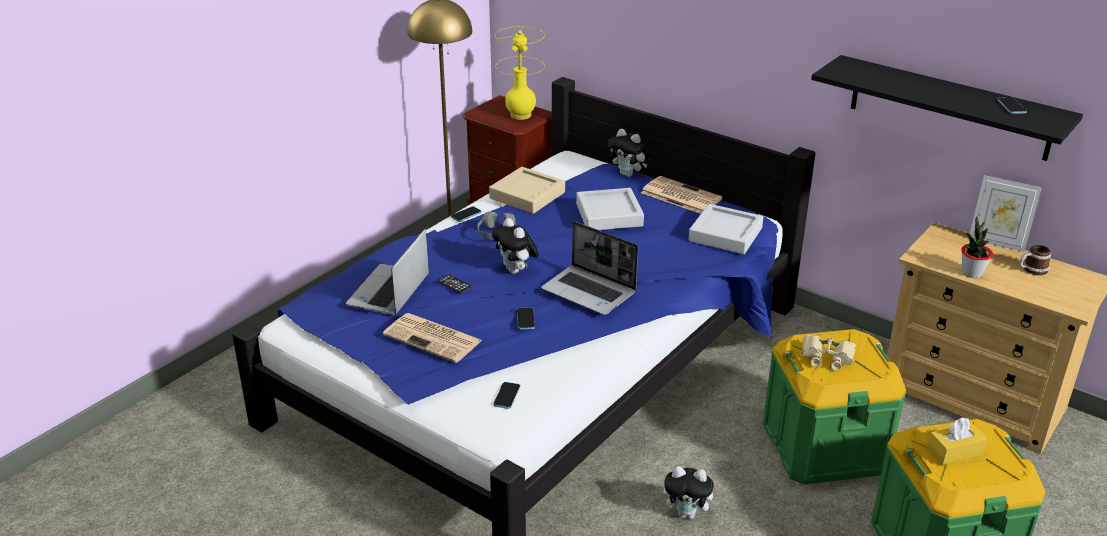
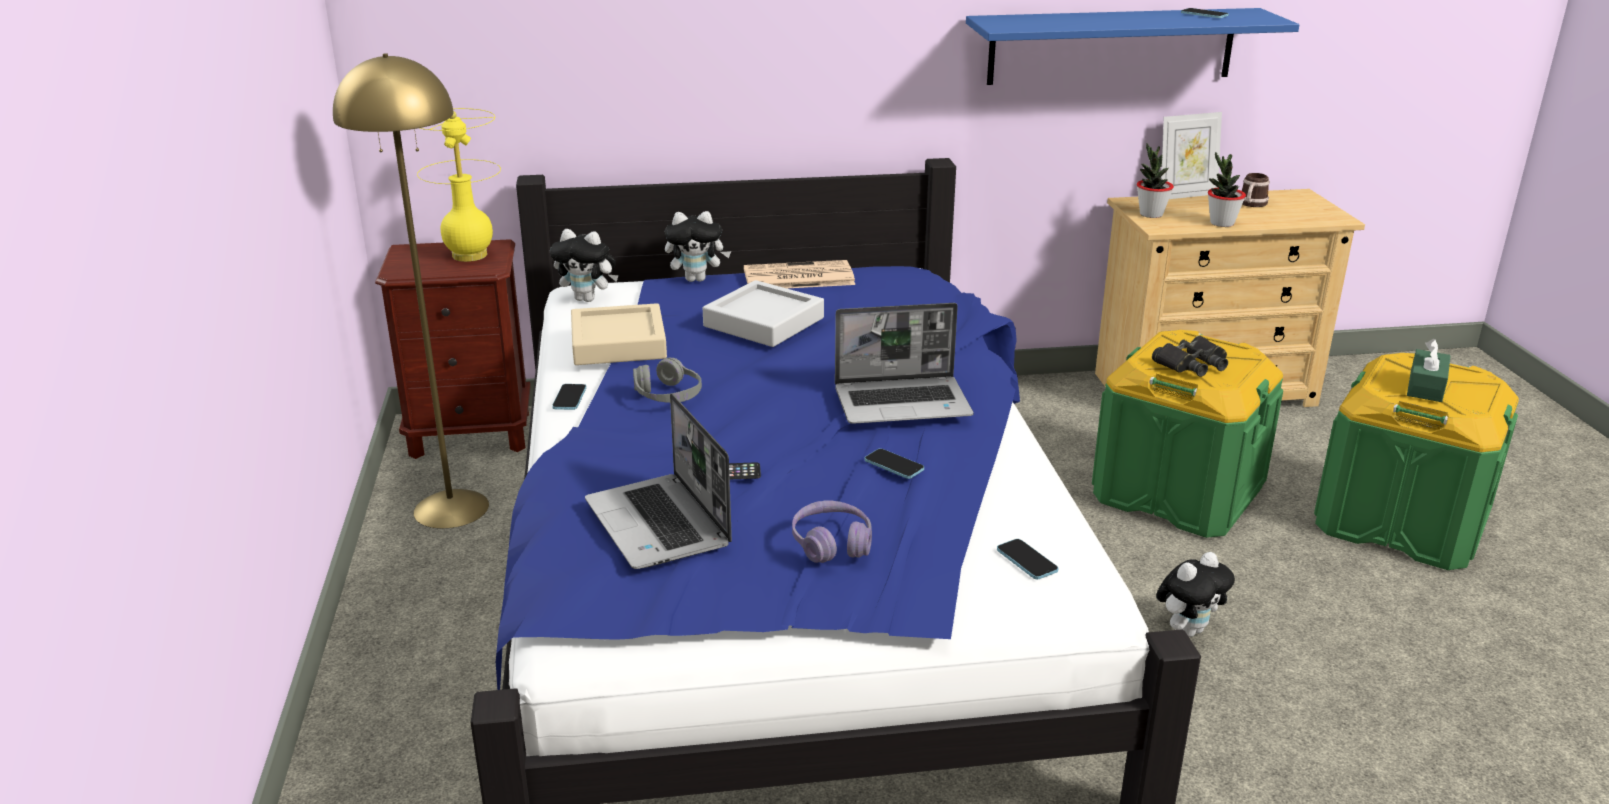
camera: 45 degrees left, 5 degrees down
newspaper [383,313,482,363] -> purple headphones [792,500,872,563]
plush toy [492,218,539,274] -> plush toy moved to [550,229,619,302]
grey tray [688,204,763,254] -> none
beige binoculars [802,335,856,371] -> black binoculars [1152,335,1228,377]
black shelf [811,55,1083,161] -> blue shelf [966,8,1299,85]
yellow tissue box [927,417,988,465] -> green tissue box [1407,339,1451,402]
none -> potted plant [1137,143,1174,218]

